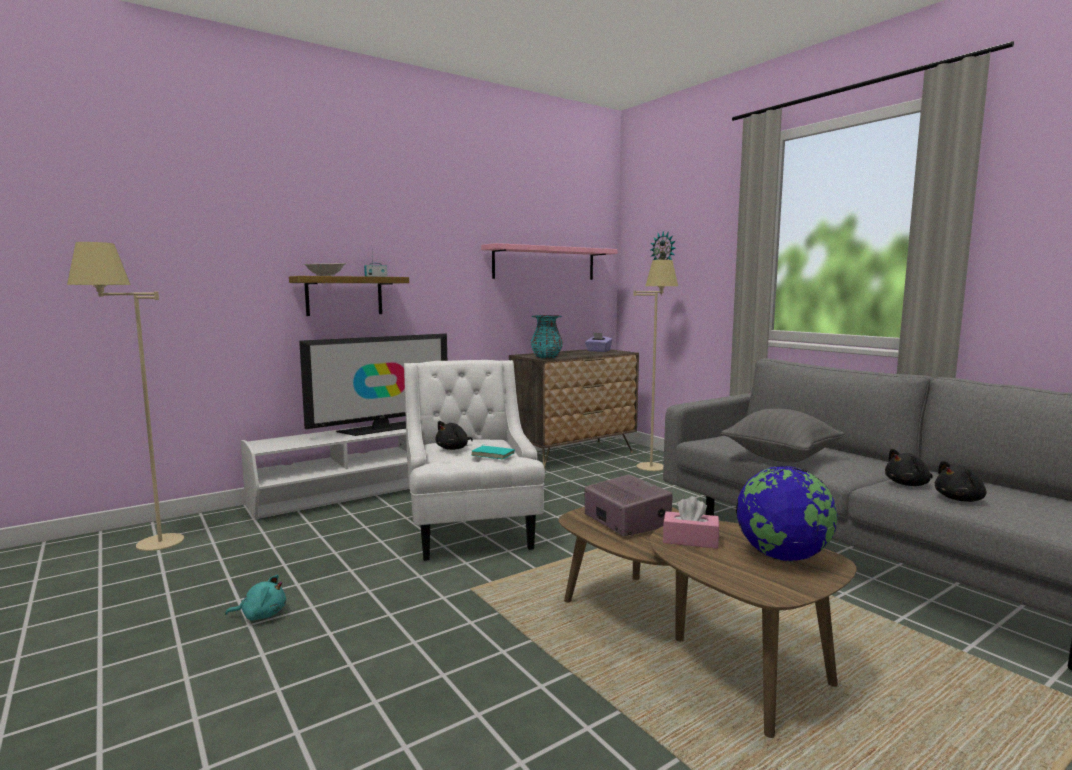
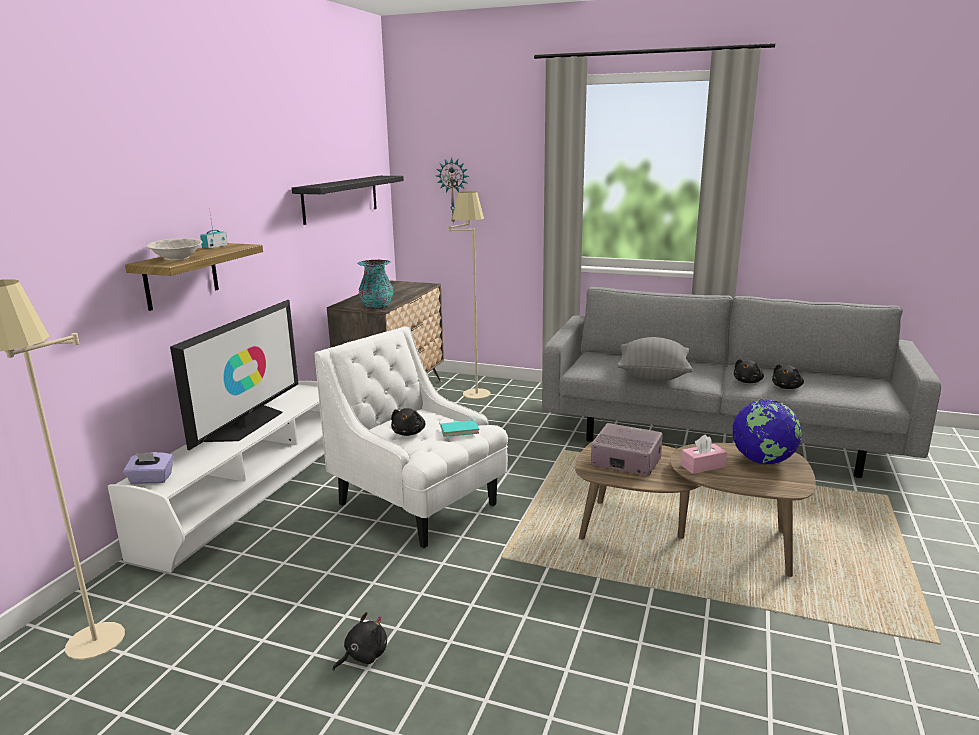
camera: 35 degrees left, 10 degrees up
turquoise plush toy [225,575,286,621] -> black plush toy [333,612,387,671]
pink shelf [481,243,618,280] -> black shelf [292,176,404,225]
purple tissue box [585,332,612,352] -> purple tissue box moved to [123,452,173,484]

